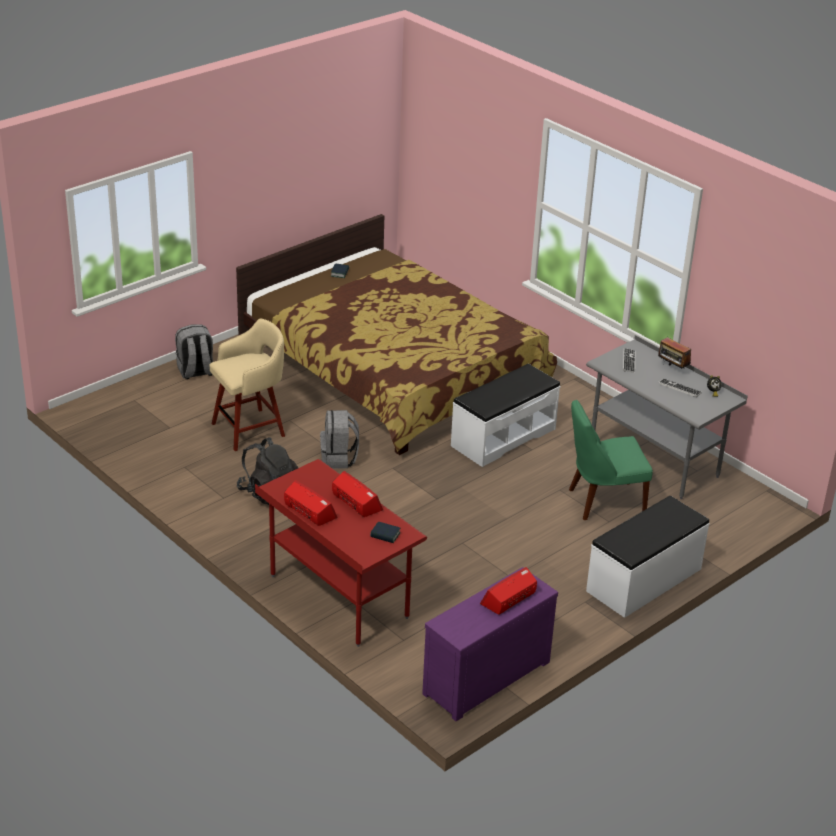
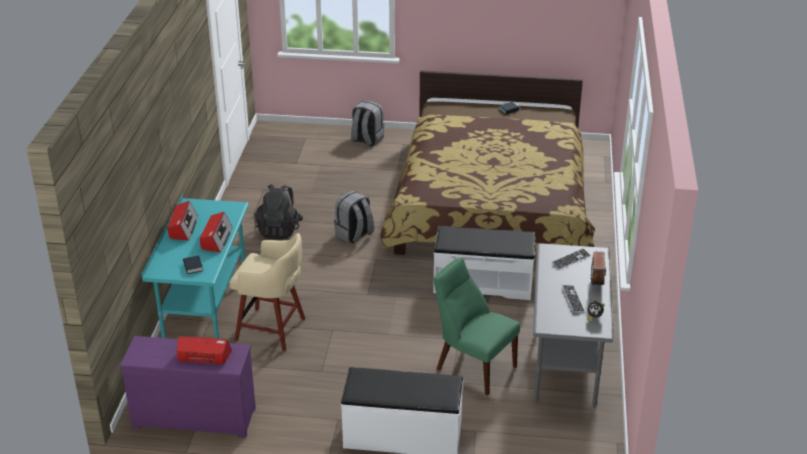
camera: 50 degrees right, 0 degrees up
beige stool [209,319,285,451] -> beige stool moved to [229,233,305,351]
red desk [255,459,427,647] -> turquoise desk [142,194,249,338]

